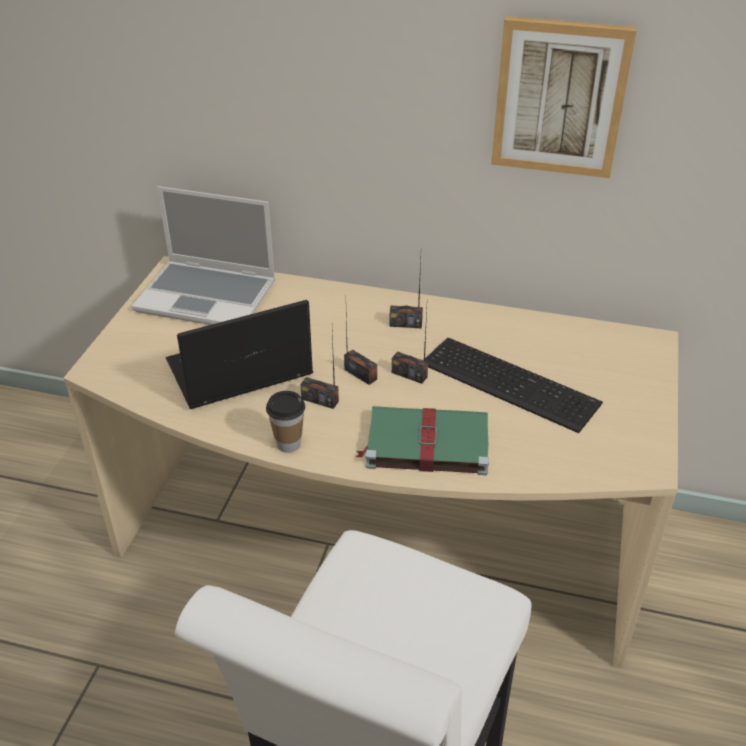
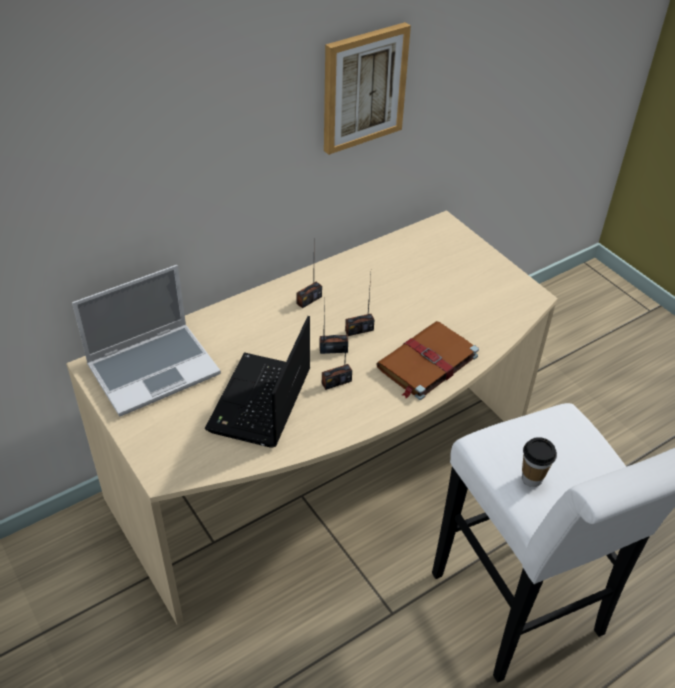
camera: 50 degrees left, 5 degrees up
cup [266,391,305,453] -> cup moved to [522,437,557,487]
green book [356,406,489,475] -> brown book [376,321,479,400]
keyboard [423,338,603,433] -> none

